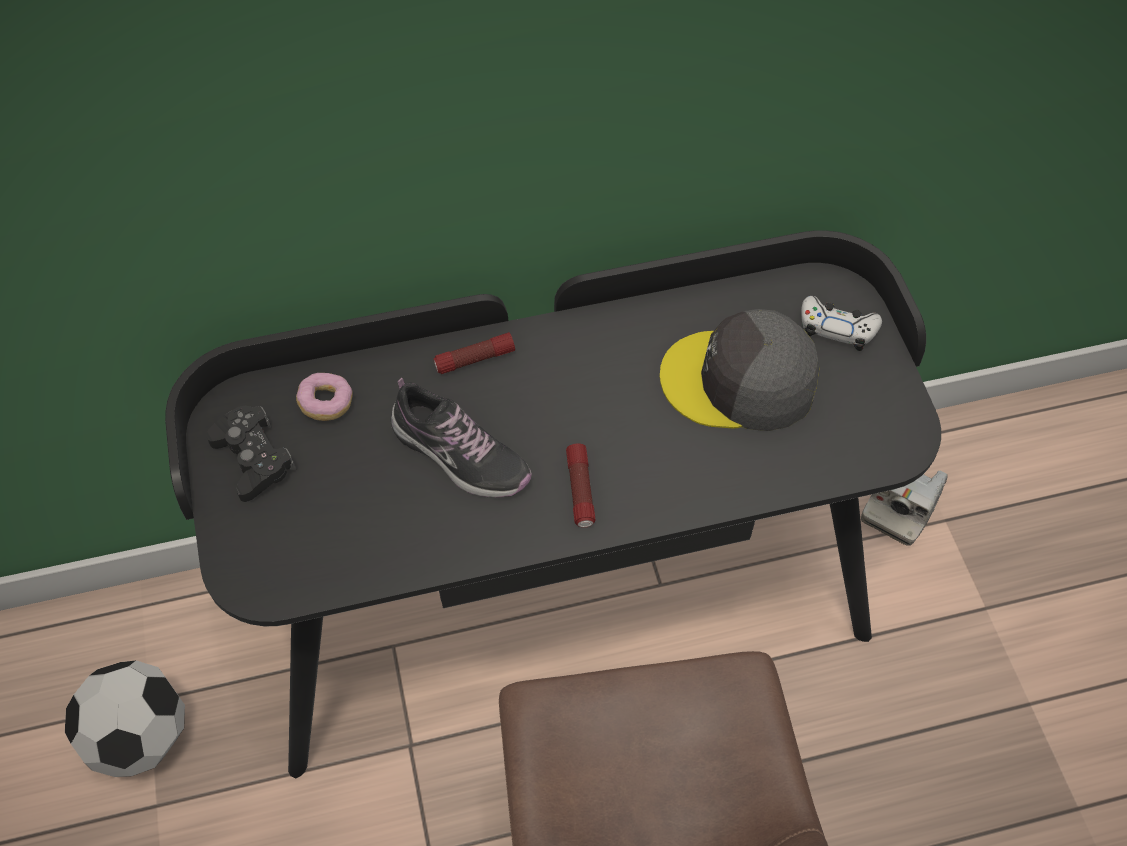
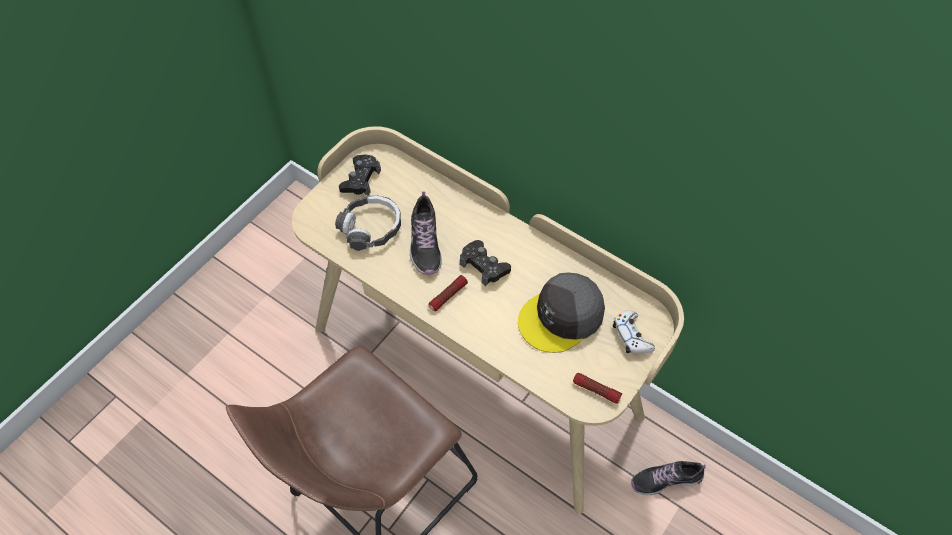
camera: 50 degrees right, 0 degrees up
football [65,660,185,777] -> none
black desk [165,230,941,778] -> beige desk [292,126,684,514]
donut [296,373,353,421] -> none
flashlight [433,332,515,374] -> flashlight moved to [573,373,622,404]
grey cap [660,309,820,431] -> grey cap turned 90 degrees counterclockwise [518,272,605,353]
camera [861,471,948,546] -> shoe [631,461,706,495]
none -> headphones [335,195,401,251]
none -> black game controller [460,240,511,286]

